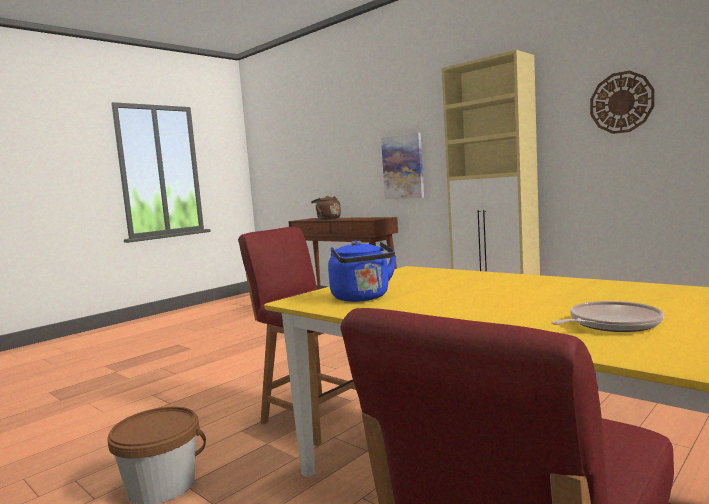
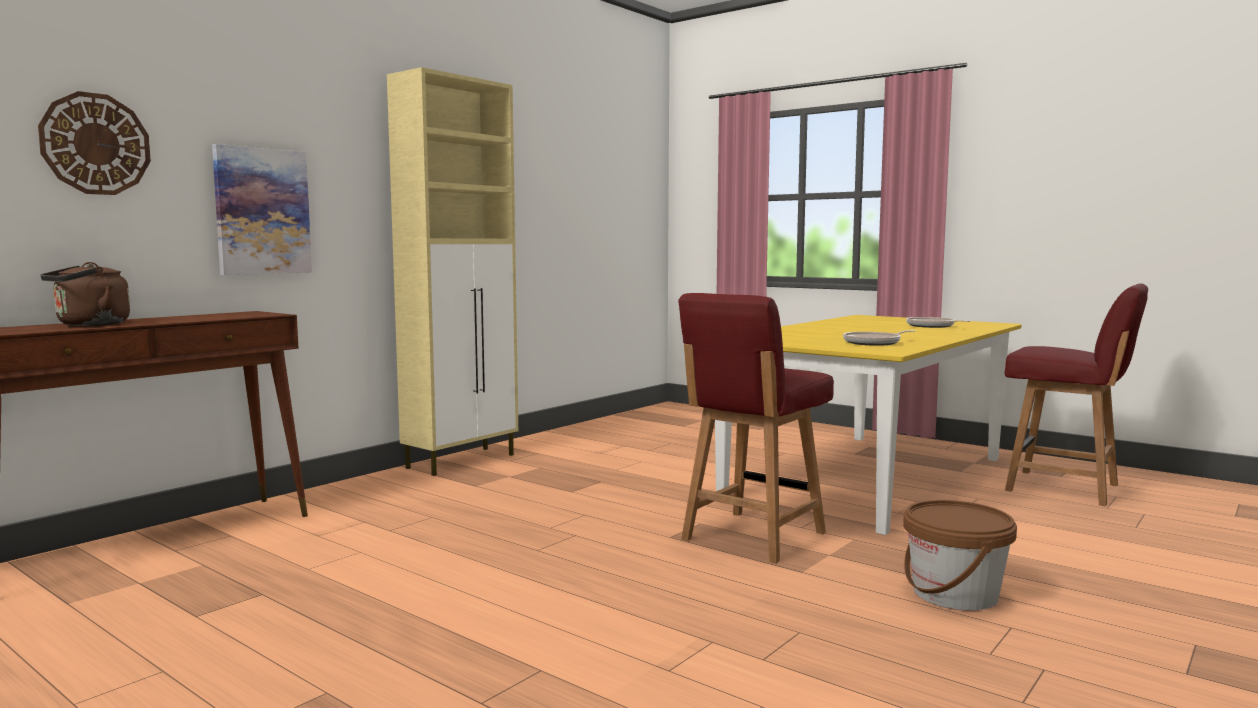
camera: 95 degrees left, 0 degrees up
blue kettle [328,240,396,302] -> frying pan [843,330,915,346]
wall clock [590,70,655,134] -> wall clock moved to [38,91,151,195]

